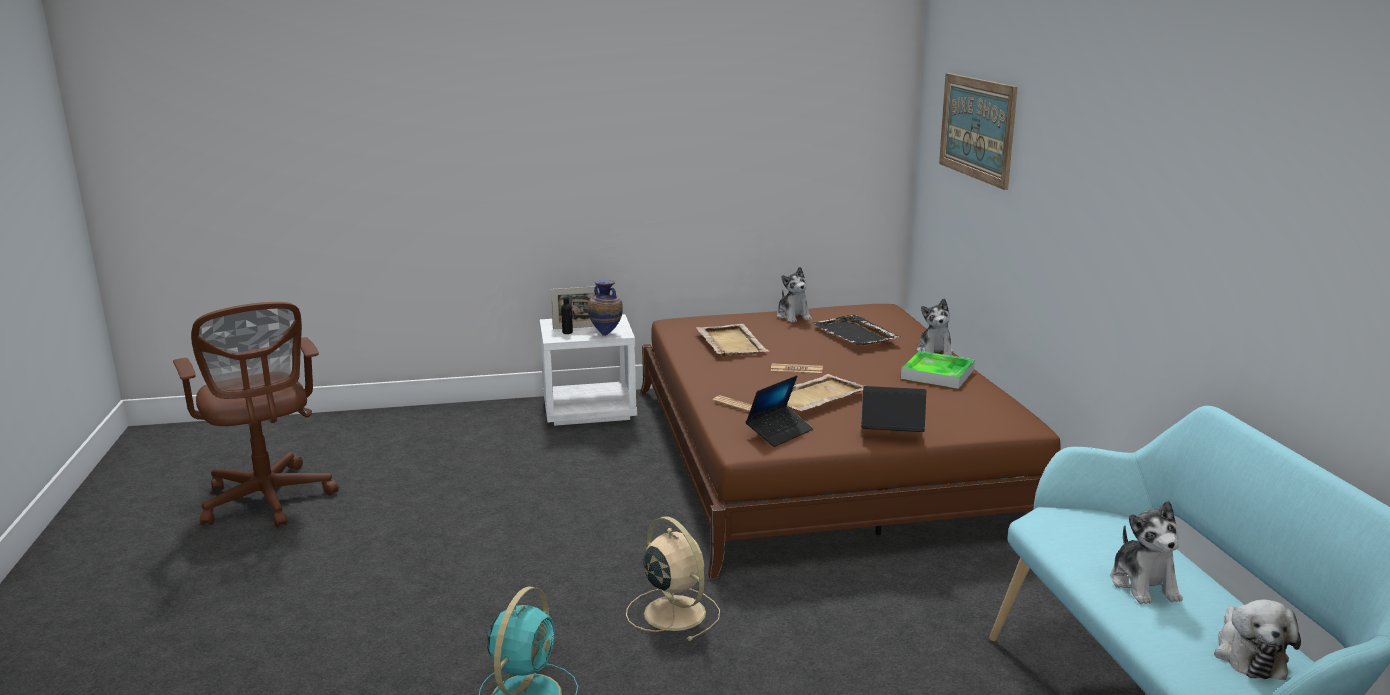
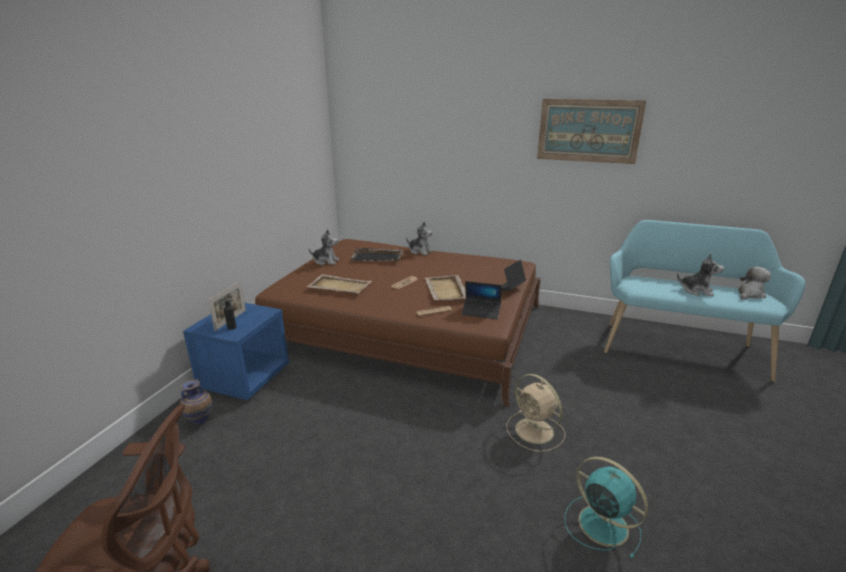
camera: 60 degrees left, 5 degrees up
white nightstand [540,314,637,426] -> blue nightstand [183,303,289,401]
vase [588,280,623,336] -> vase moved to [180,379,212,425]
beige fan [626,516,720,641] -> beige fan turned 120 degrees counterclockwise [506,374,565,452]
laptop [746,375,813,447] -> laptop turned 120 degrees clockwise [462,281,502,319]
tray [901,351,975,389] -> none
picture [939,73,1018,190] -> picture moved to [537,99,646,164]
plush toy [1214,599,1301,680] -> plush toy turned 75 degrees counterclockwise [738,267,771,300]

